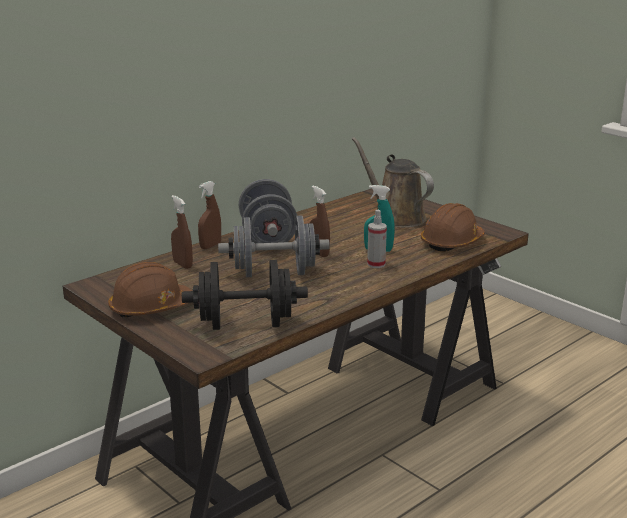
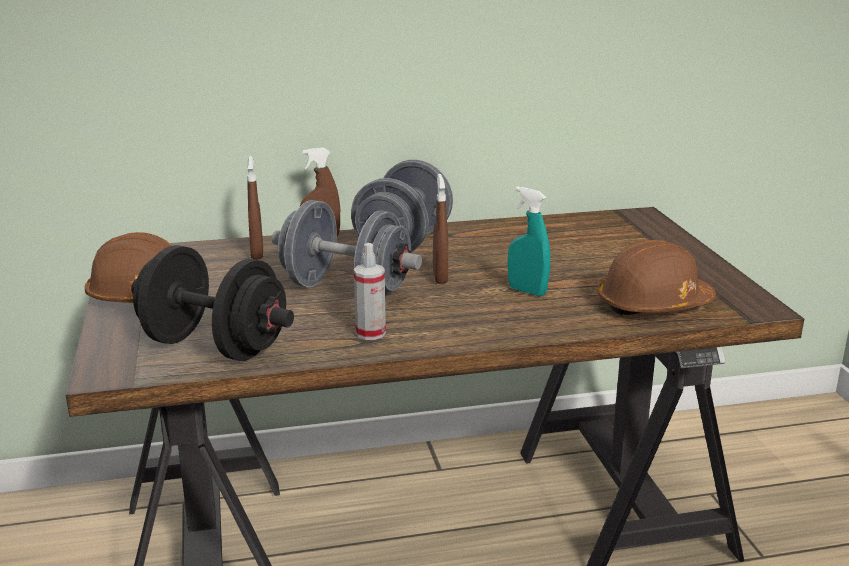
camera: 30 degrees right, 0 degrees up
brown watering can [352,137,434,228] -> none
spray bottle [367,210,387,268] -> spray bottle moved to [354,243,386,340]

